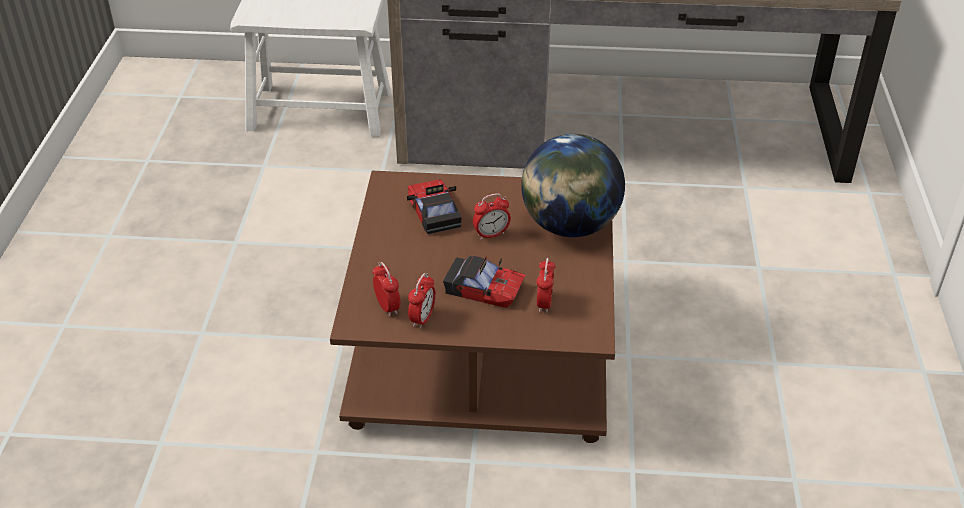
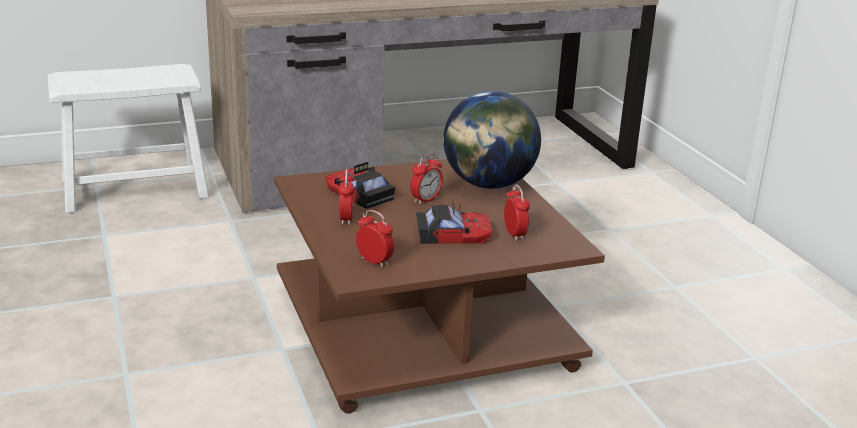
camera: 25 degrees left, 15 degrees down
alarm clock [408,273,436,329] -> alarm clock moved to [338,169,355,225]

